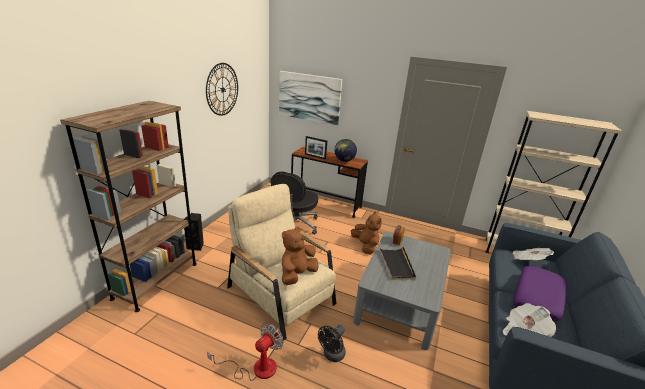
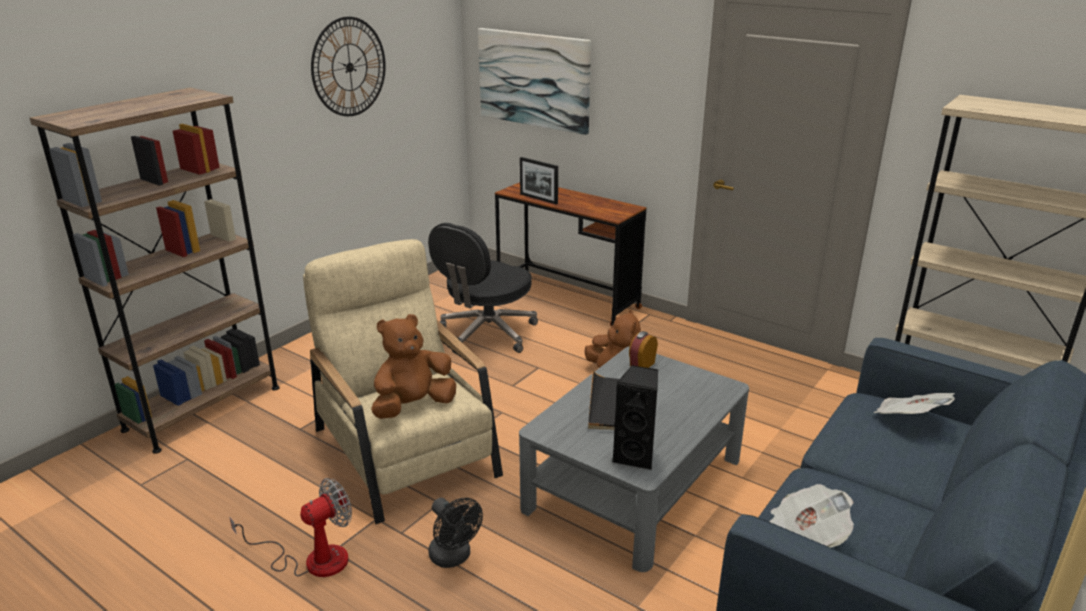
camera: 15 degrees right, 0 degrees up
black speaker [184,213,204,251] -> black speaker moved to [613,365,658,470]
black fan [318,324,346,362] -> black fan turned 90 degrees counterclockwise [428,498,483,568]
globe [334,139,357,162] -> none
purple pillow [513,266,567,321] -> none

